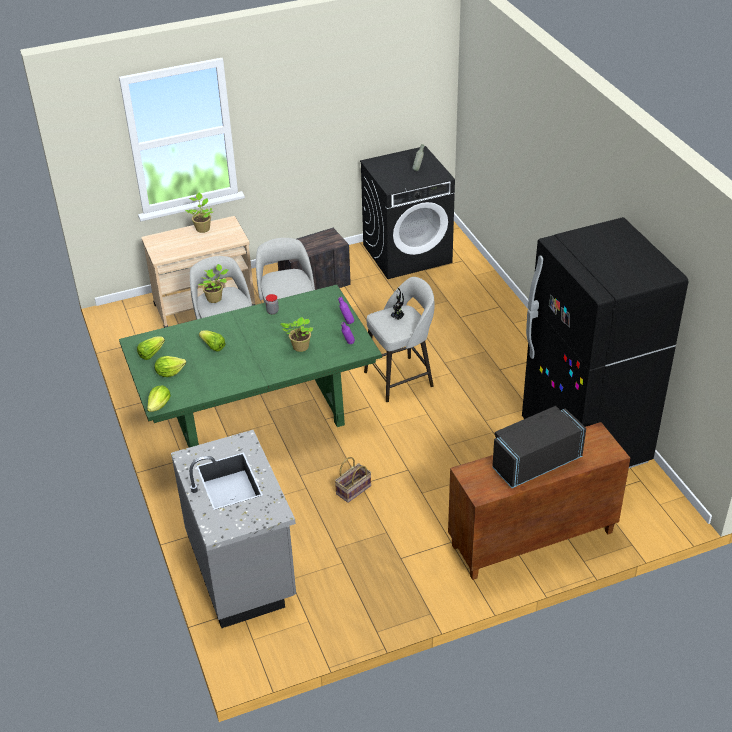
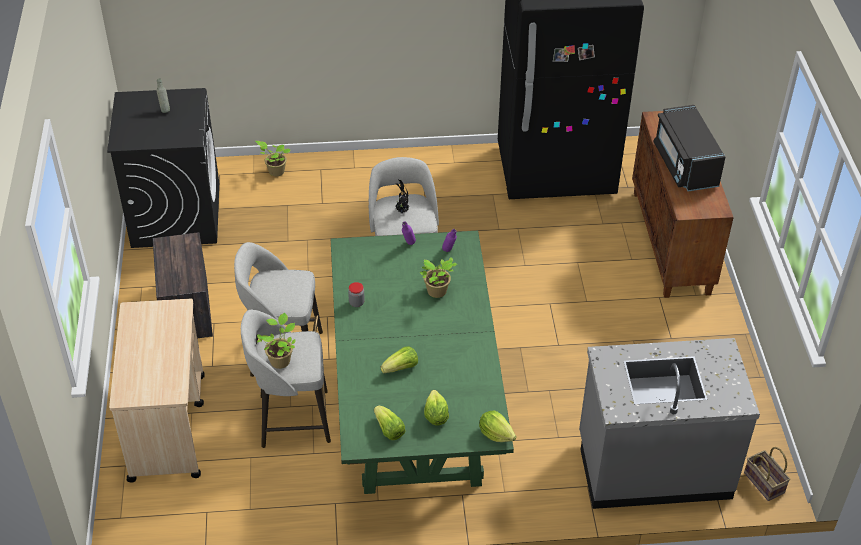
camera: 75 degrees left, 5 degrees up
potted plant [185,193,213,233] -> potted plant moved to [255,141,291,176]
basket [335,457,371,503] -> basket moved to [744,447,790,501]

